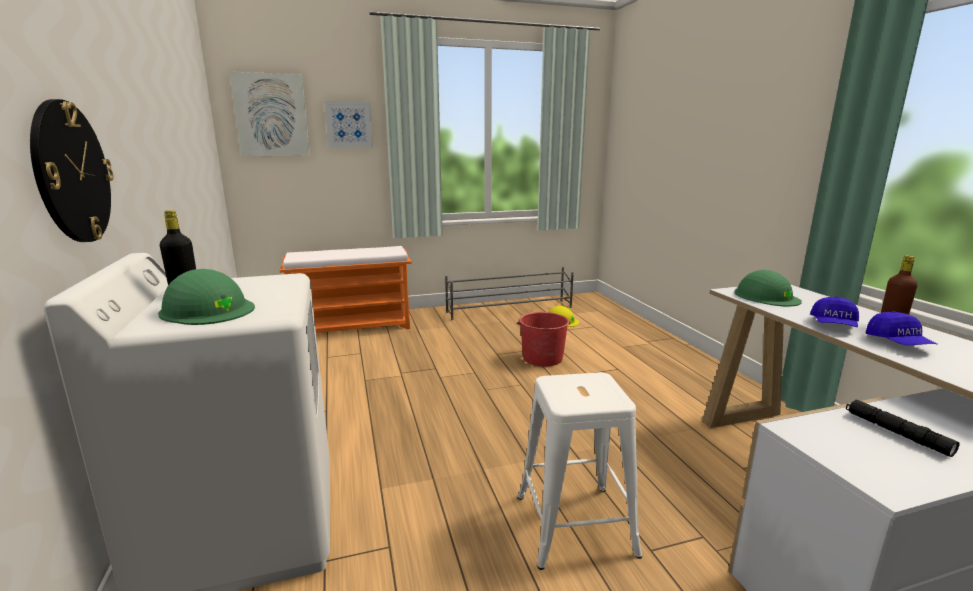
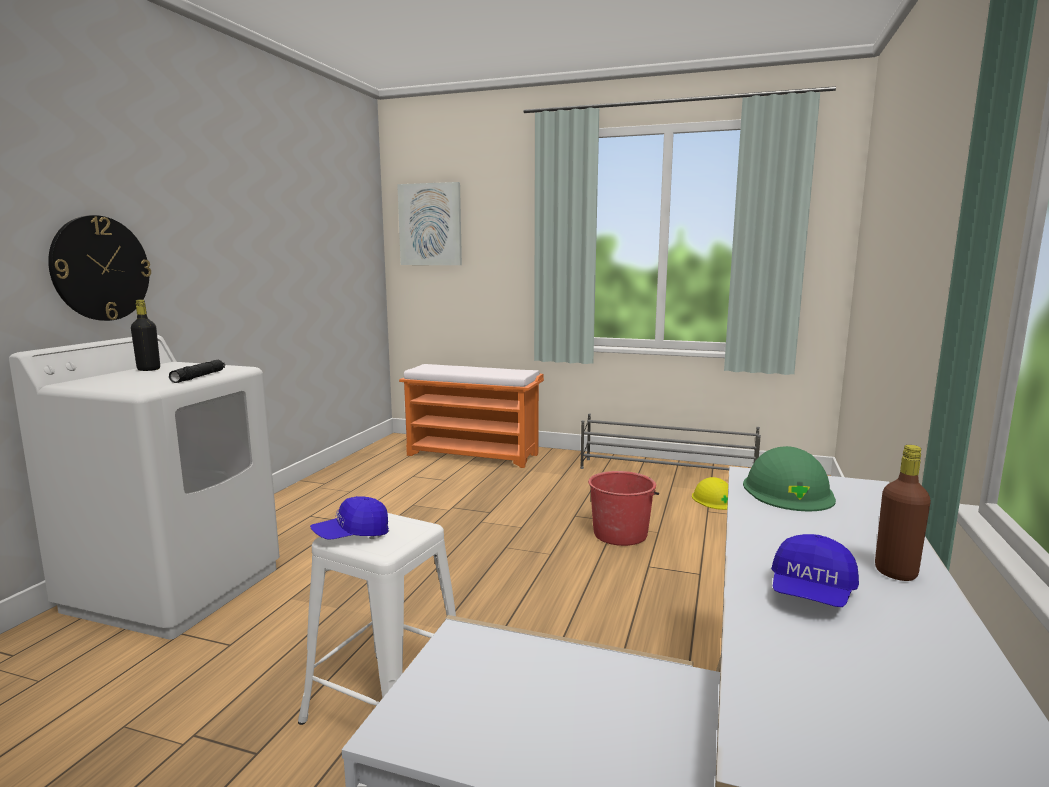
camera: 35 degrees right, 5 degrees down
green hard hat [158,269,255,325] -> none
picture [324,101,373,148] -> none
blue cap [810,297,859,327] -> blue cap moved to [310,496,389,540]
black flashlight [846,400,959,457] -> black flashlight moved to [169,360,225,383]

